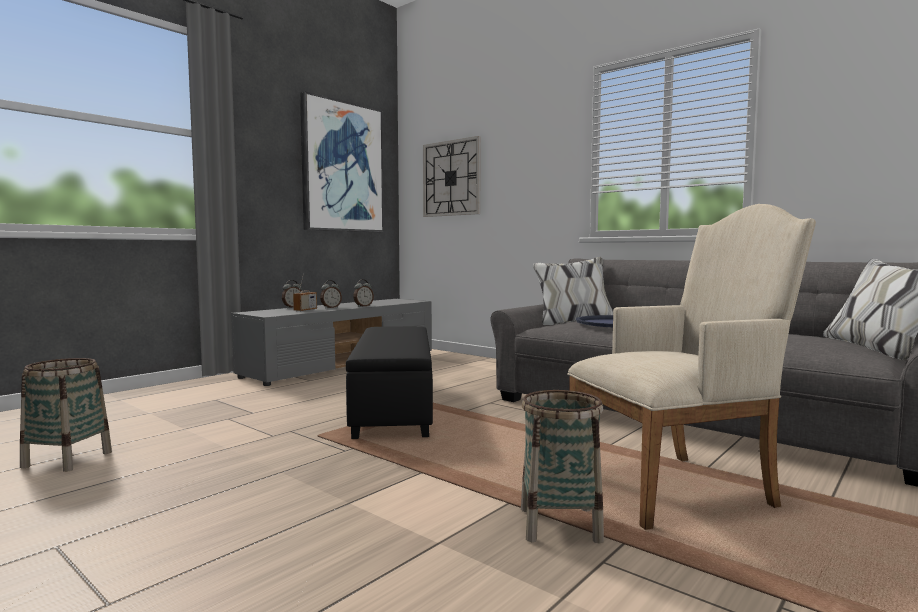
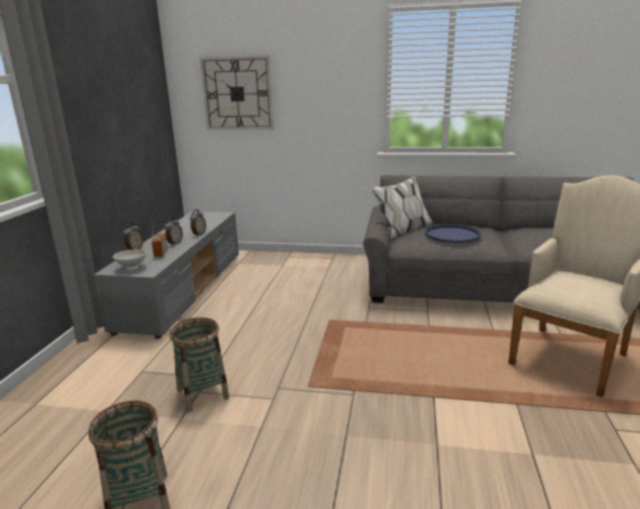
camera: 30 degrees left, 15 degrees up
picture [300,91,384,232] -> none
black ottoman [346,326,433,439] -> none
basket [521,390,604,544] -> basket moved to [170,317,229,412]
none -> white bowl [113,249,147,270]

